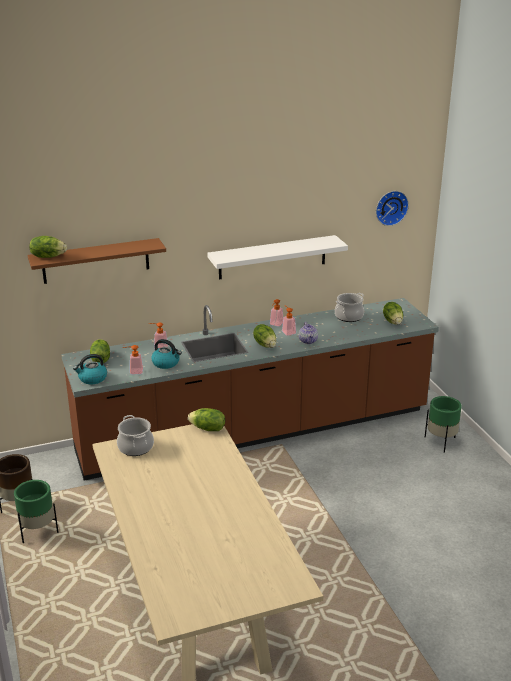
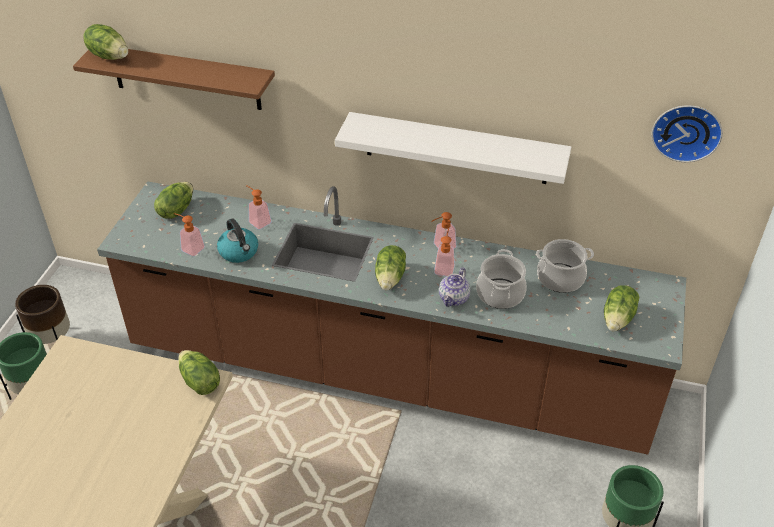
camera: 35 degrees right, 15 degrees up
kettle [73,354,107,384] -> none
cooking pot [117,415,154,456] -> cooking pot moved to [476,249,527,309]

